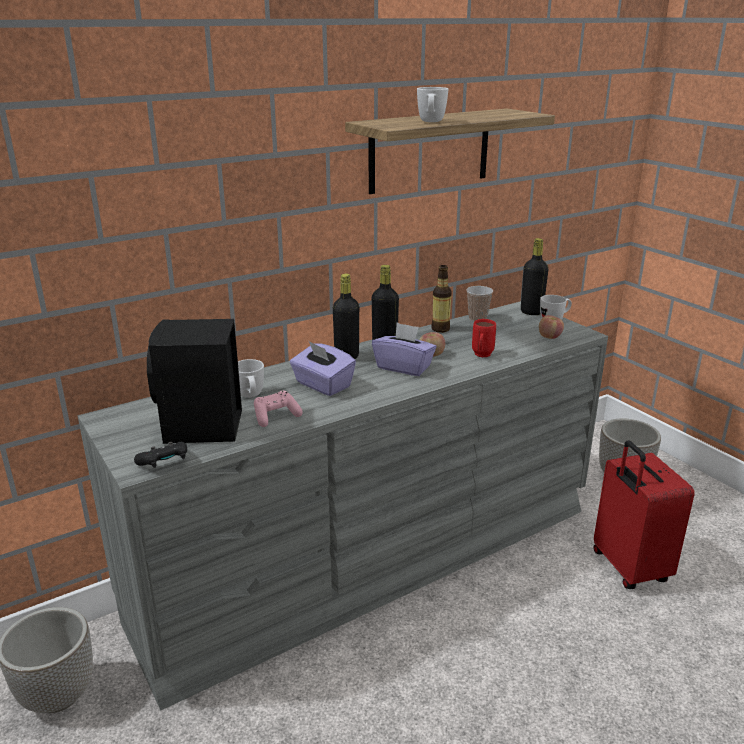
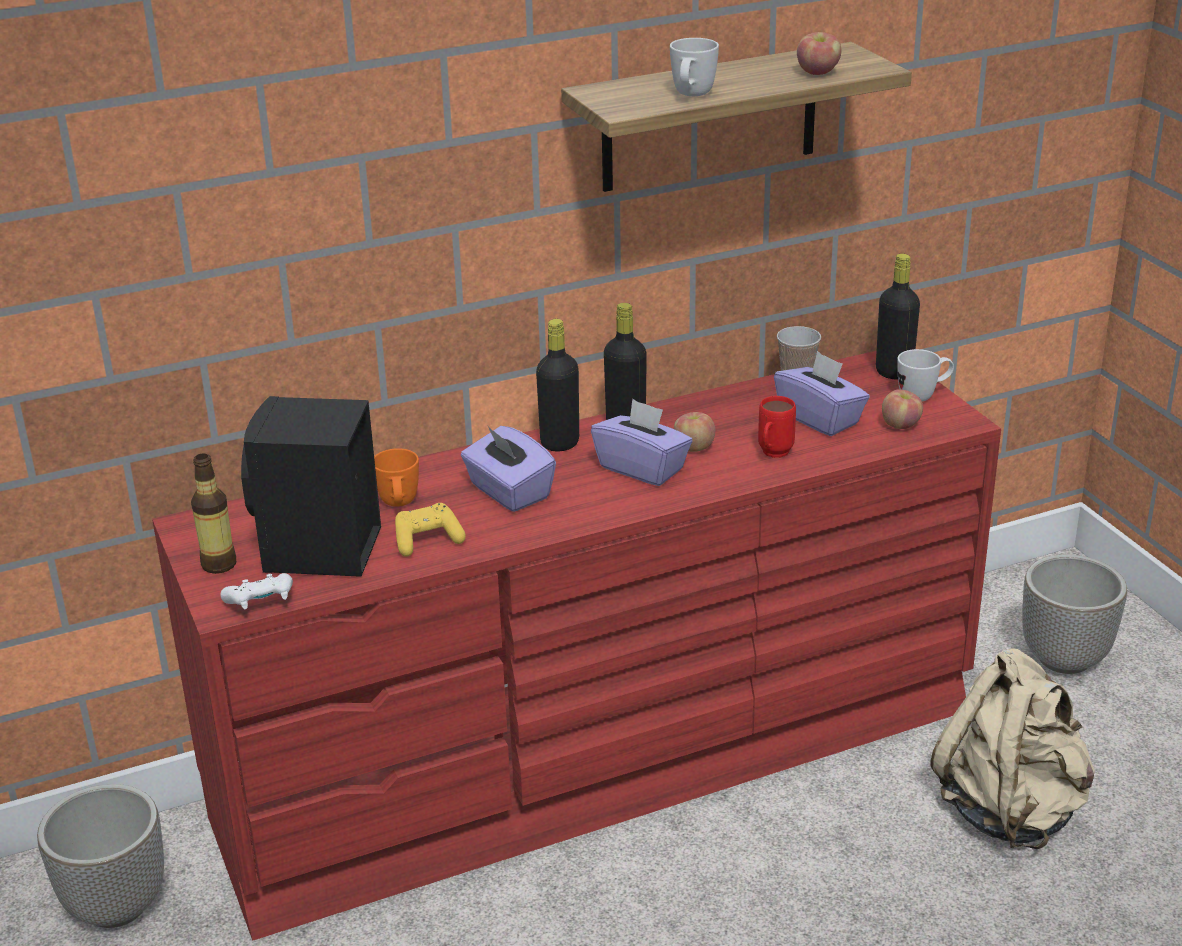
camera: 10 degrees right, 5 degrees up
grey dresser [77,301,608,711] -> red dresser [152,351,1001,941]
black game controller [134,442,187,468] -> white game controller [220,573,293,609]
white mug [238,359,264,398] -> orange mug [374,448,419,507]
pink game controller [254,391,303,427] -> yellow game controller [395,503,466,557]
bottle [431,265,452,333] -> bottle moved to [191,453,236,574]
red suitcase [594,440,695,589] -> beige backpack [931,648,1095,849]
none -> purple tissue box [774,351,870,436]
none -> apple [797,32,841,75]

